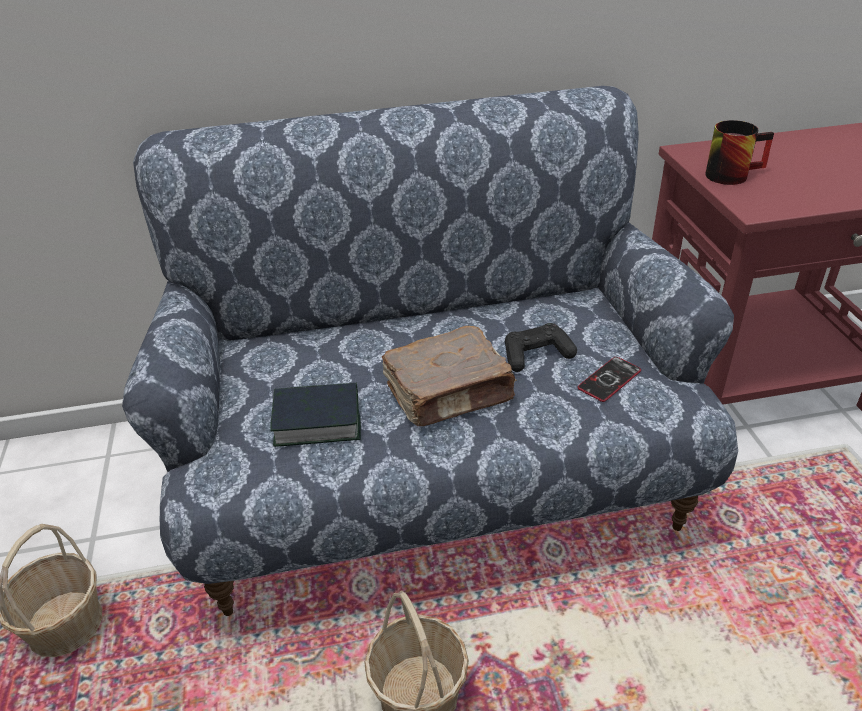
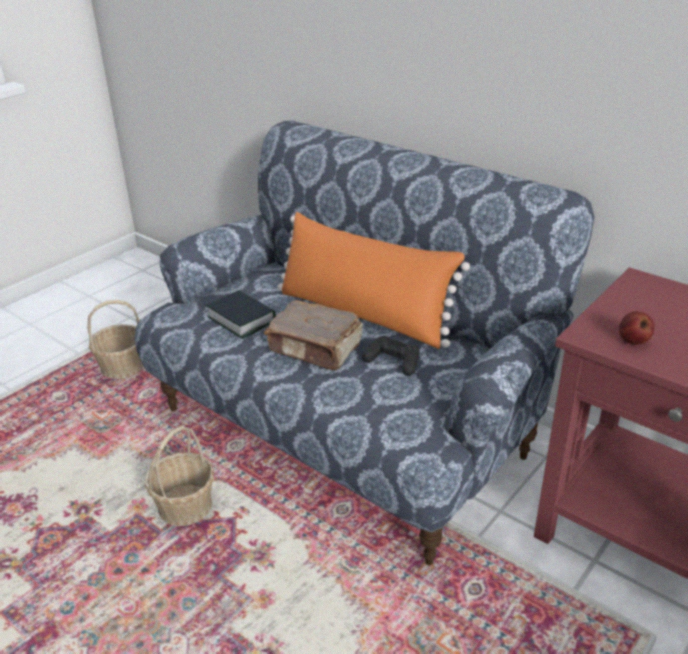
camera: 50 degrees right, 5 degrees down
phone [578,357,641,402] -> none
mug [705,120,774,185] -> none
none -> orange pillow [278,212,470,349]
none -> apple [619,312,654,345]

